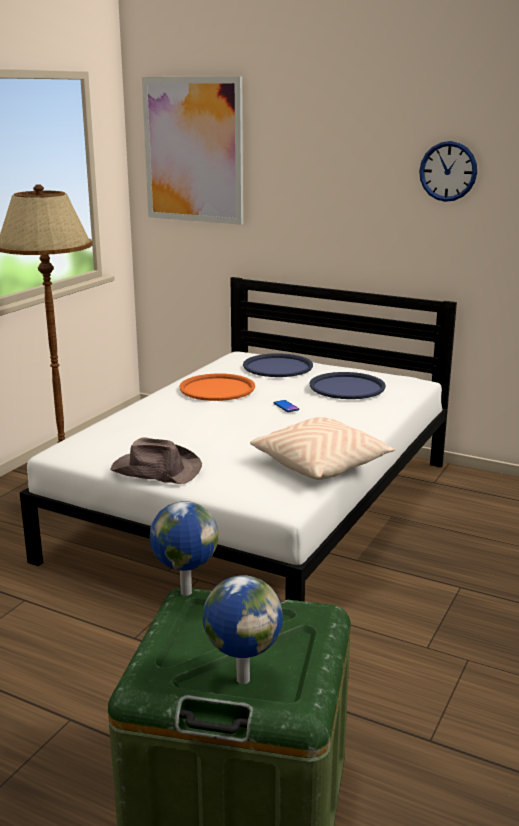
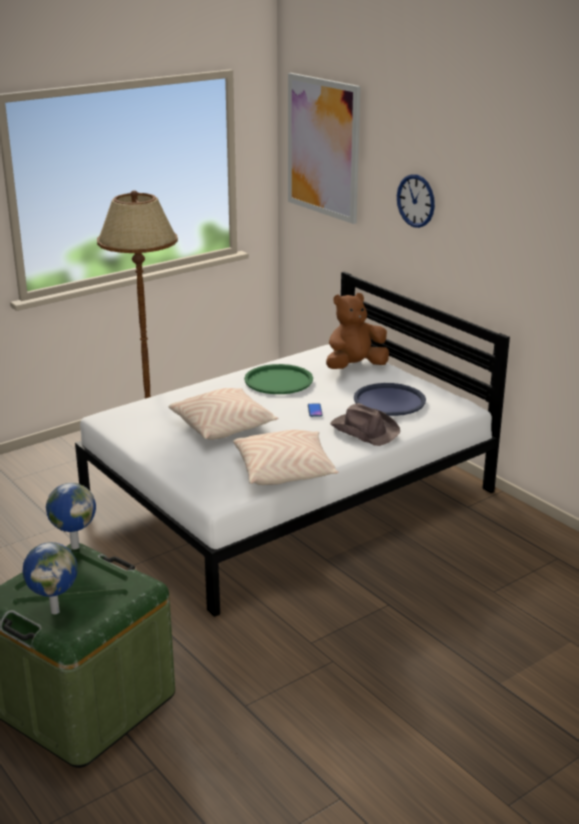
camera: 25 degrees right, 5 degrees up
brown hat [110,437,202,484] -> brown hat moved to [330,403,400,446]
orange tray [180,373,255,401] -> green tray [244,364,313,394]
blue tray [243,353,313,377] -> brown plush toy [326,293,389,369]
wall clock [419,141,477,202] -> wall clock moved to [397,174,435,228]
none -> beige pillow [169,388,278,440]

